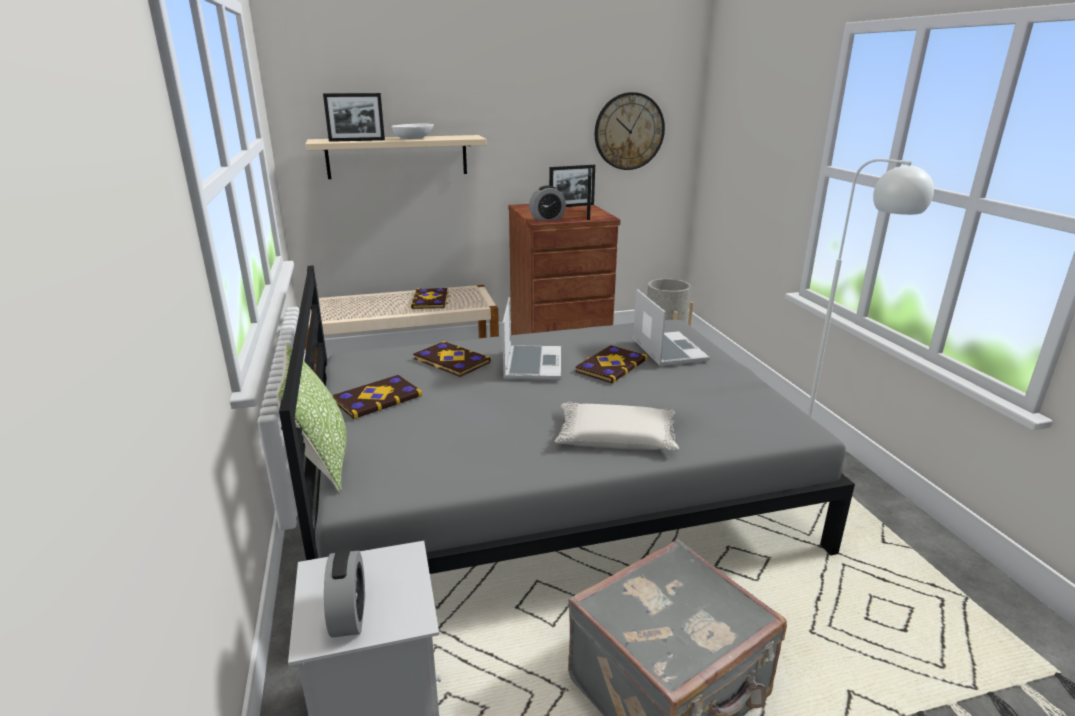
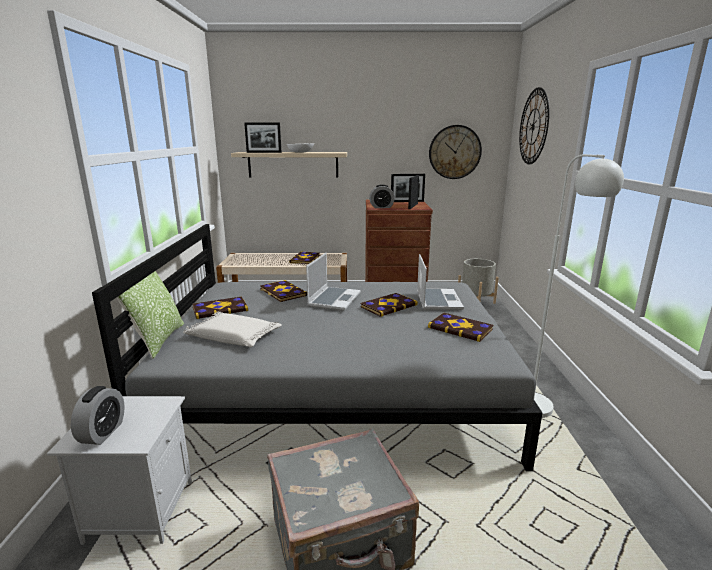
camera: 15 degrees right, 5 degrees down
white pillow [555,402,679,451] -> white pillow moved to [183,311,282,347]
none -> book [428,312,493,342]
none -> wall clock [519,87,549,164]

